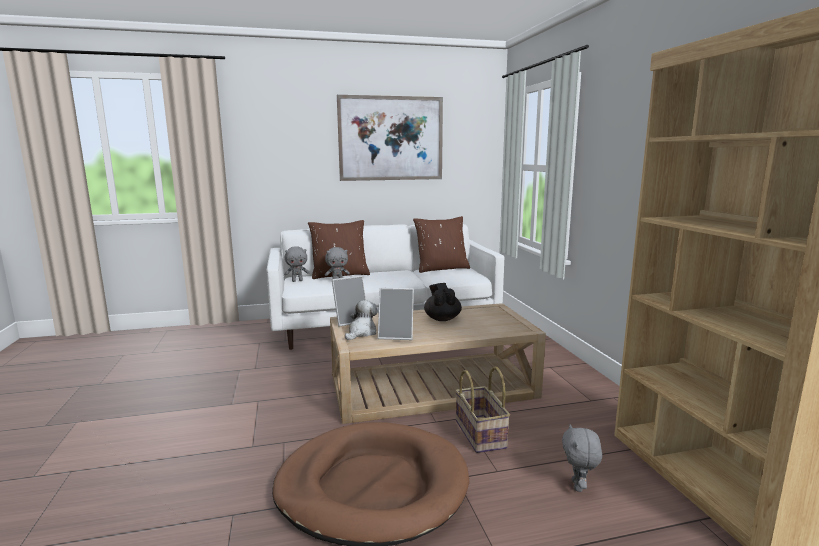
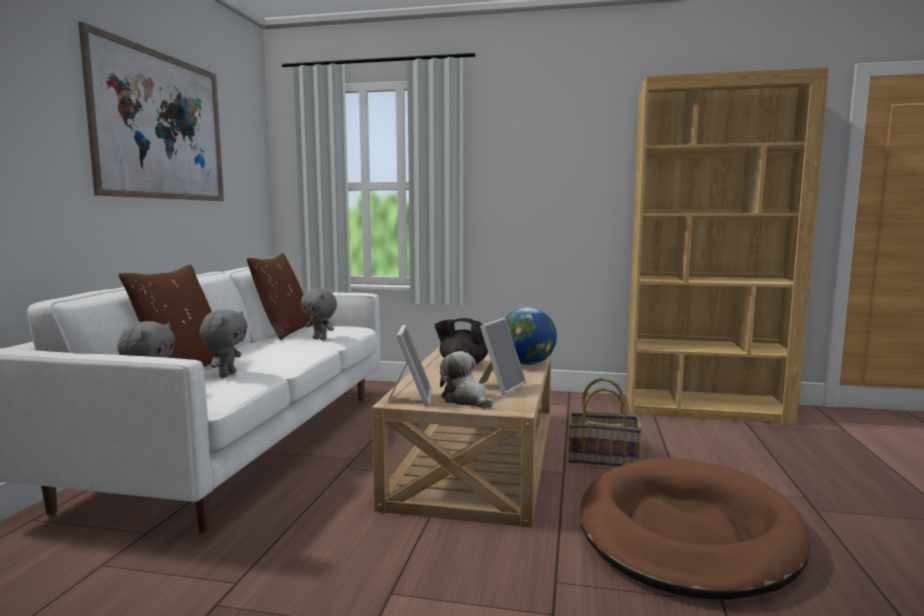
camera: 65 degrees left, 5 degrees down
grey plush toy [562,424,602,492] -> grey plush toy moved to [301,288,337,340]
none -> globe [505,307,557,365]

